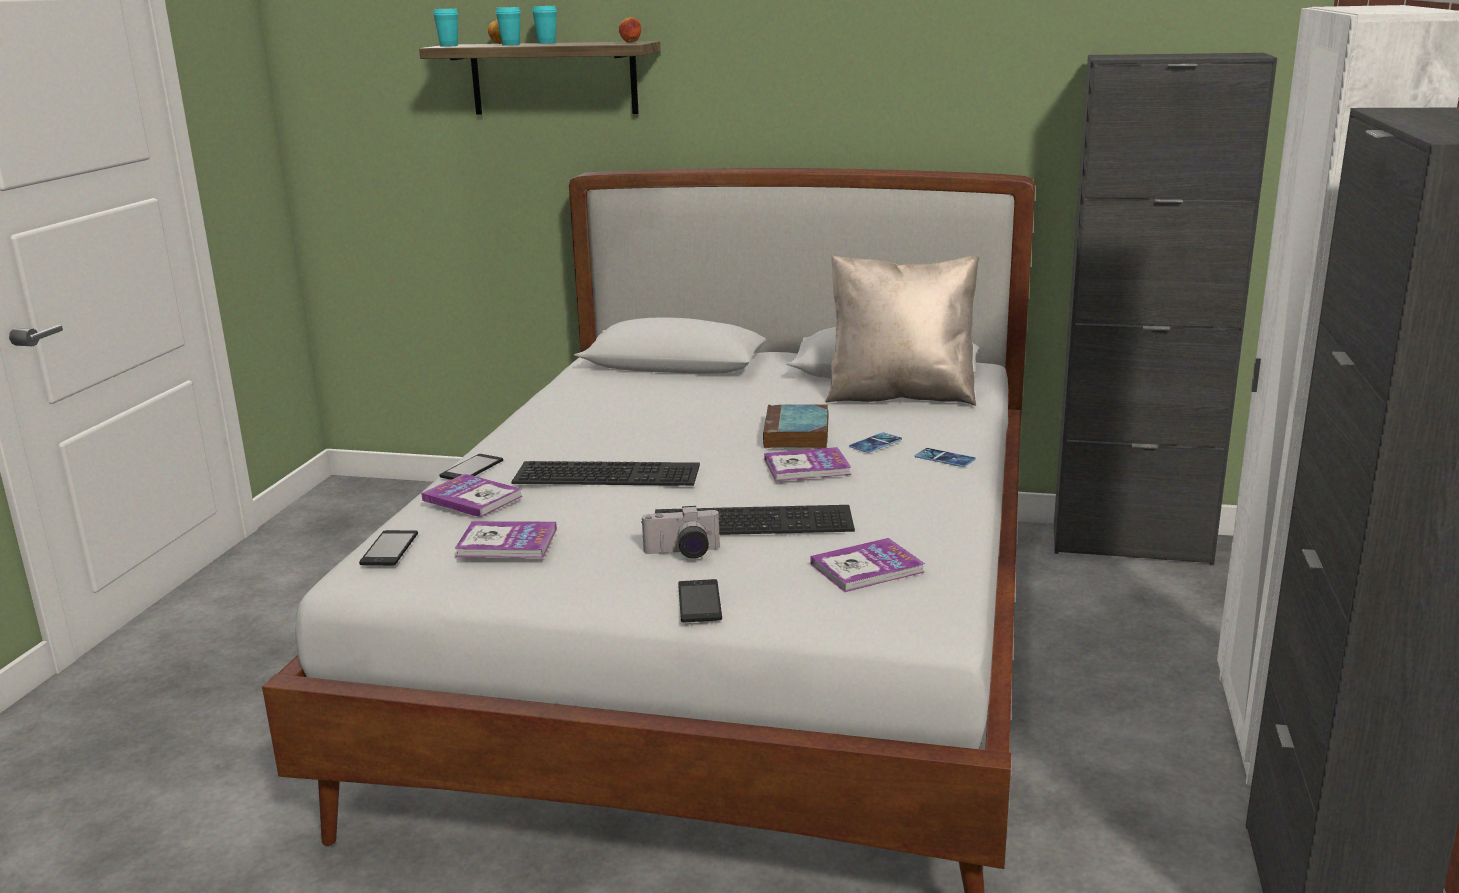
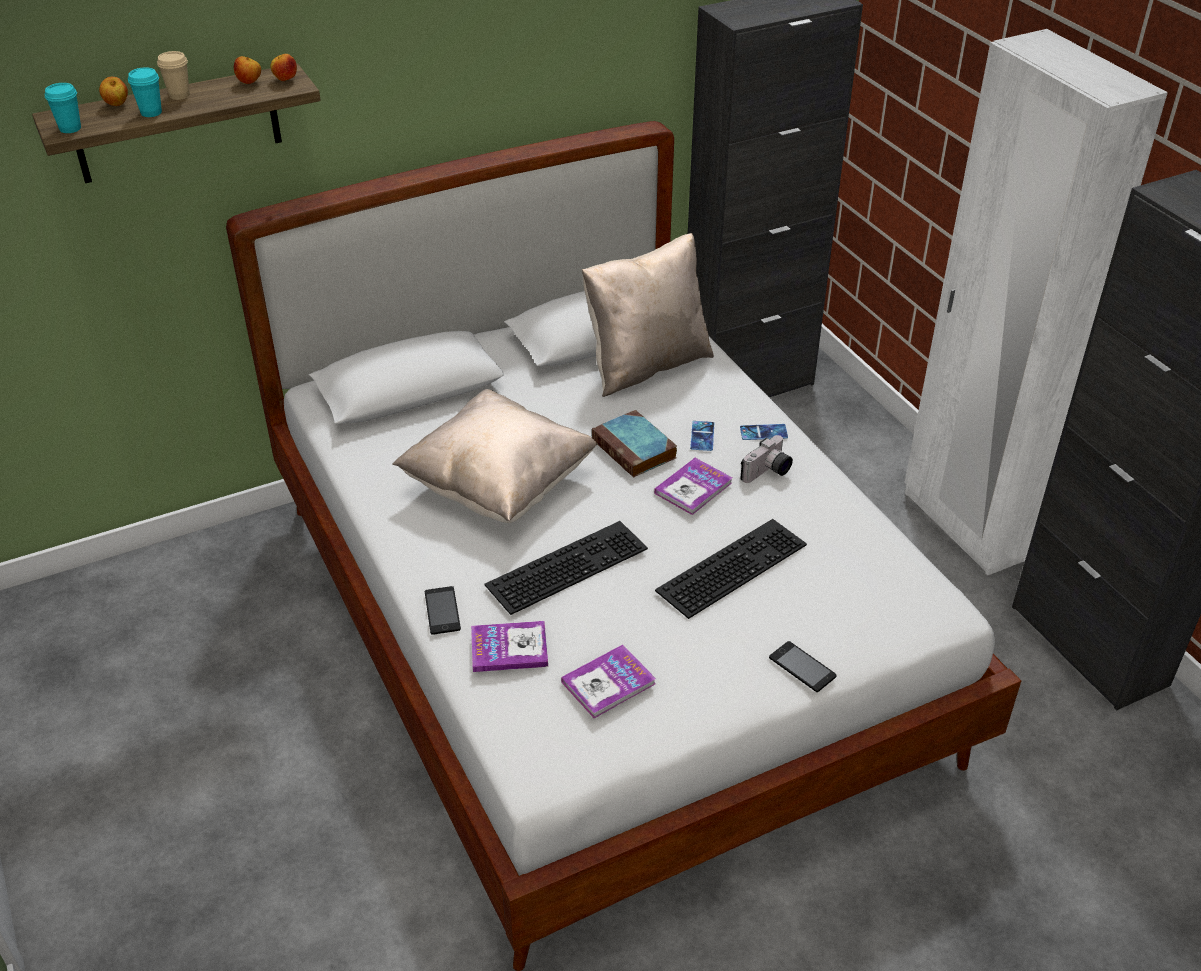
camera: 40 degrees left, 20 degrees up
phone [359,530,418,565] -> none
turquoise cup [532,6,557,44] -> beige cup [157,51,190,100]
camera [641,506,721,559] -> camera moved to [740,435,793,483]
book [810,538,925,592] -> none
none -> apple [234,56,261,84]
none -> beige pillow [392,389,598,523]

